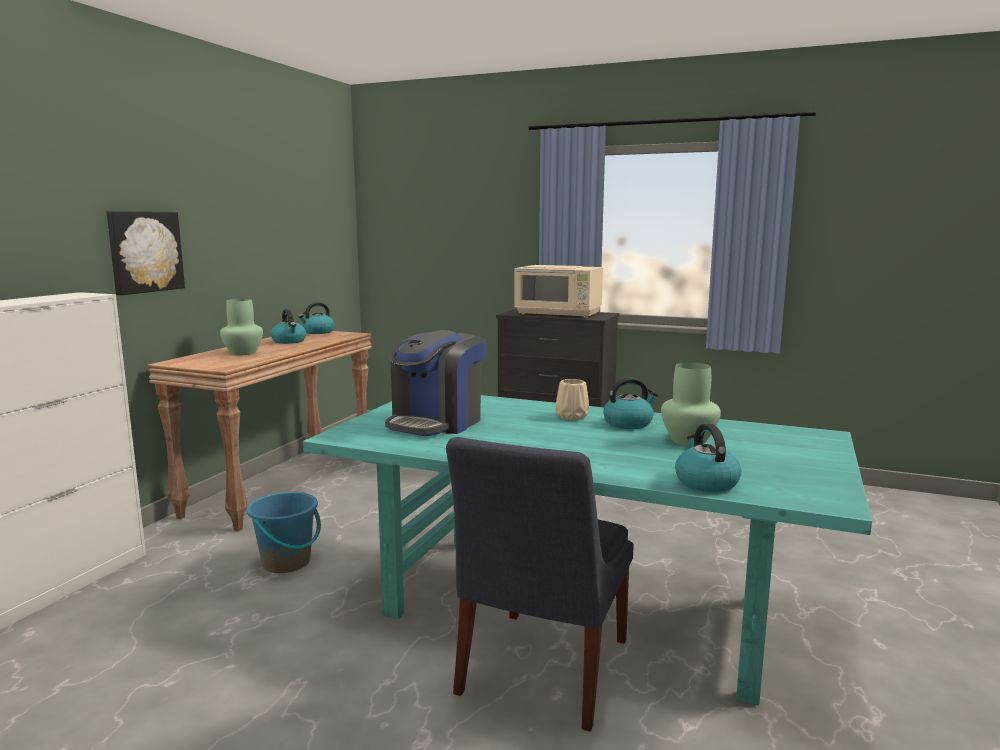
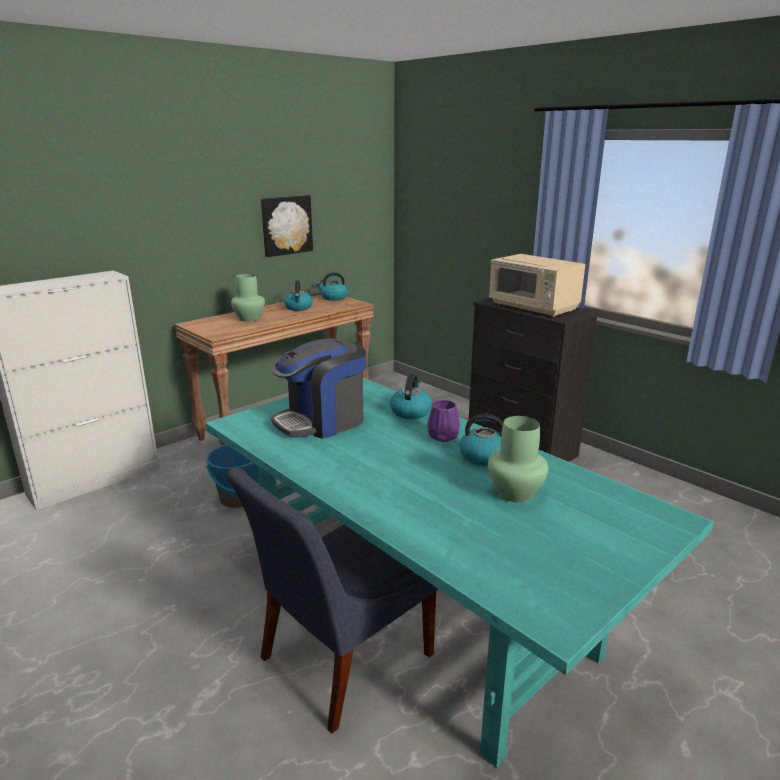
camera: 25 degrees right, 10 degrees up
picture [106,211,185,295] -> picture moved to [261,195,313,257]
beige vase [555,379,589,420] -> purple vase [427,400,460,442]
kettle [675,423,742,492] -> kettle moved to [390,374,432,419]

